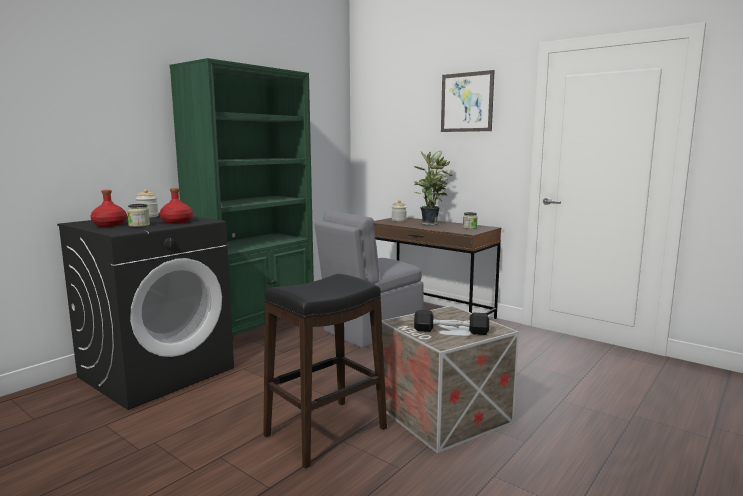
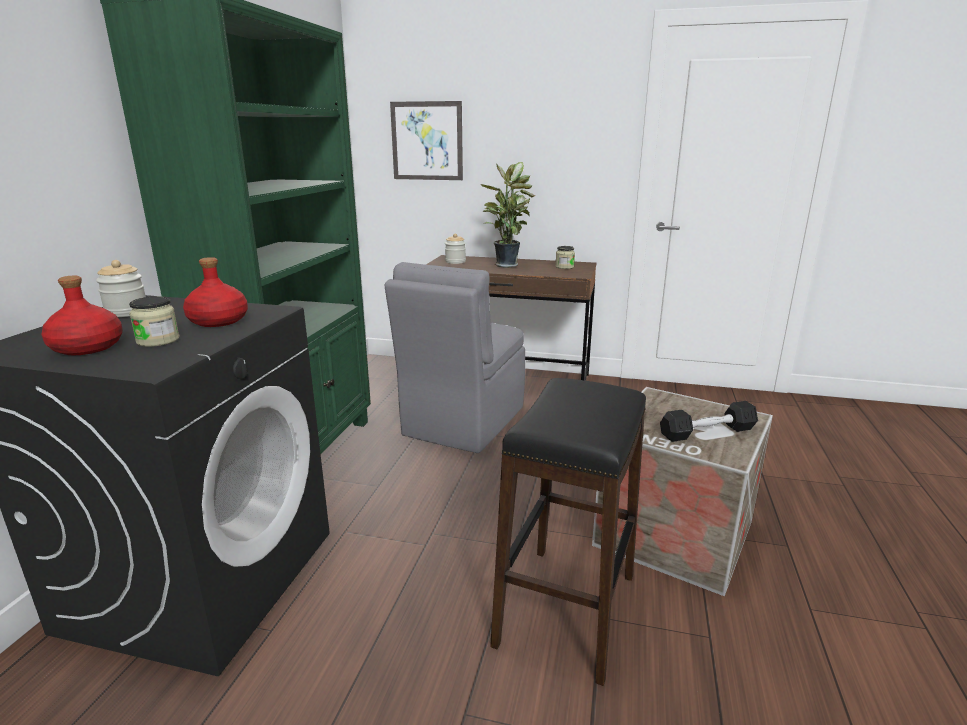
camera: 25 degrees left, 10 degrees up
picture [441,70,494,132] -> picture moved to [390,101,463,180]

